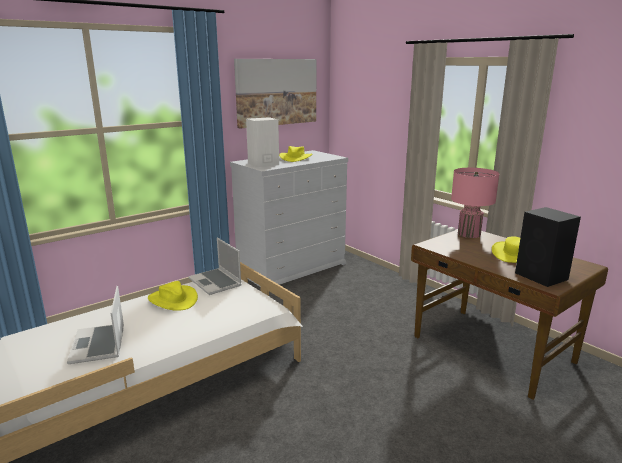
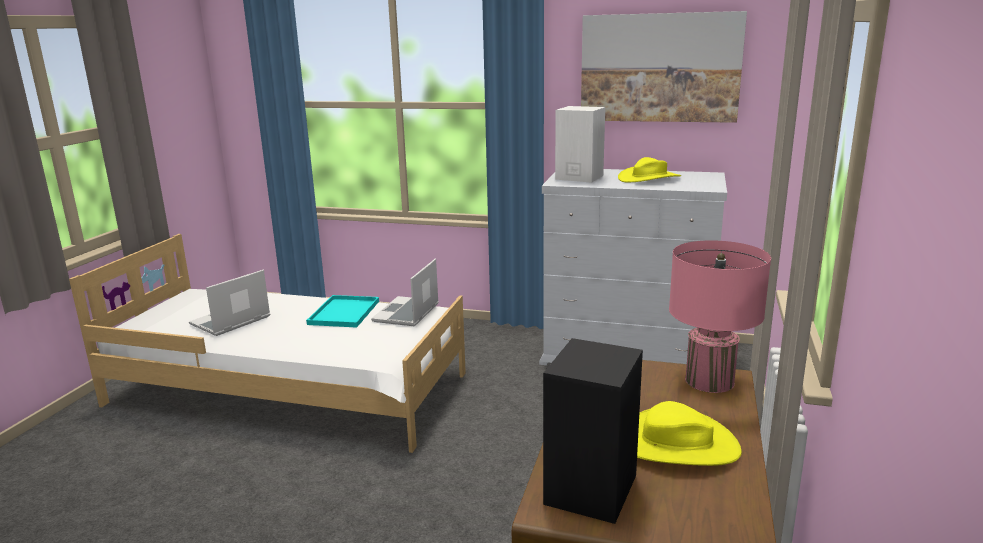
camera: 55 degrees right, 0 degrees up
yellow hat [148,281,198,311] -> turquoise tray [306,295,379,328]

